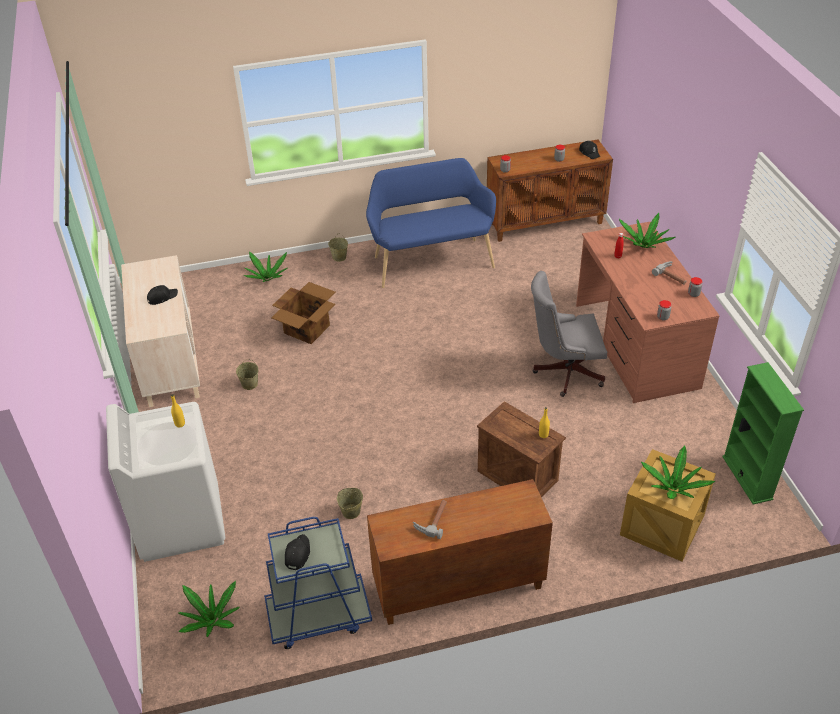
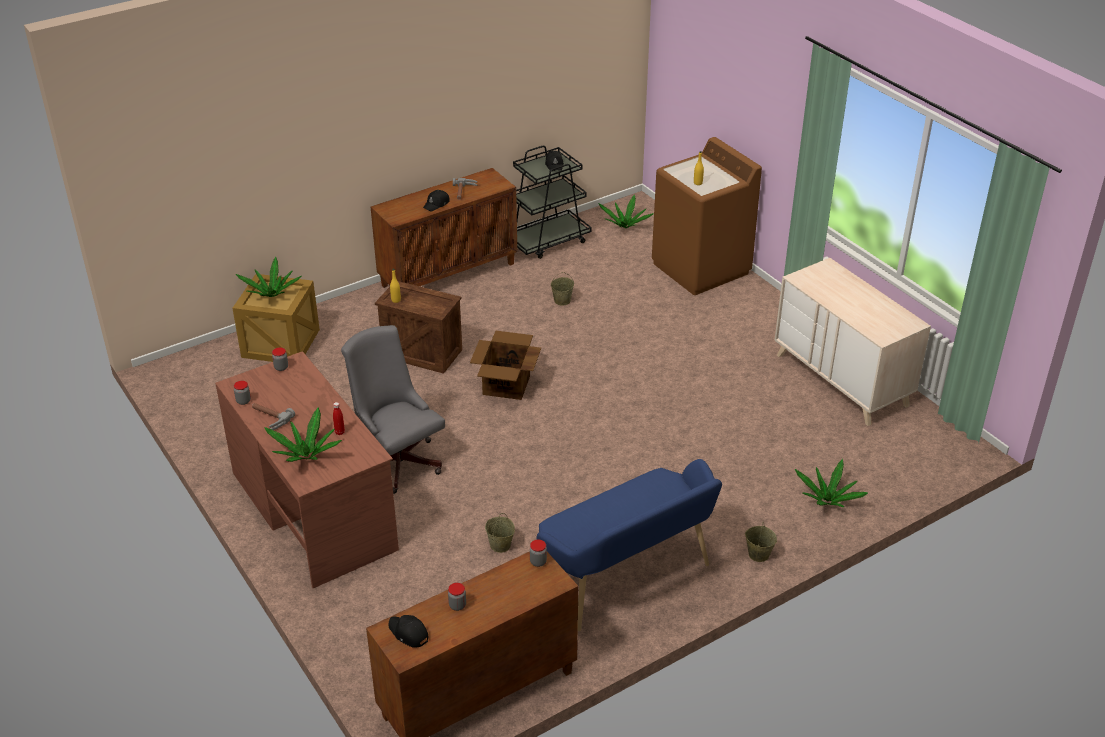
camera: 160 degrees right, 5 degrees down
white washing machine [106,402,225,562] -> brown washing machine [652,137,762,295]
black cap [147,285,178,305] -> black cap moved to [423,190,450,211]
beige bucket [236,359,259,390] -> beige bucket moved to [485,513,515,553]
blue cart [264,517,372,649] -> black cart [513,146,592,259]
cardboard box [271,282,336,344] -> cardboard box moved to [470,331,541,400]
grey office chair [531,271,607,397] -> grey office chair turned 105 degrees counterclockwise [341,325,445,494]
green bookcase [722,362,804,505] -> none

